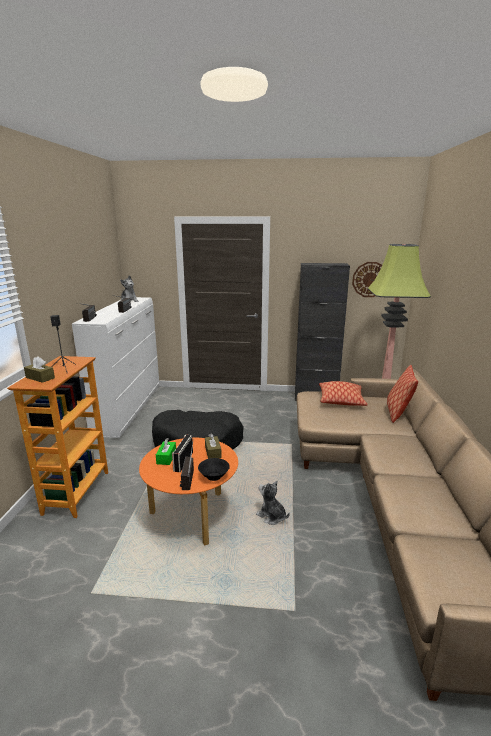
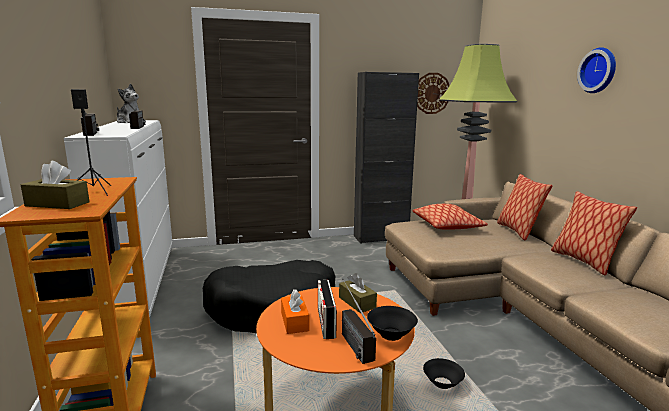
camera: 20 degrees left, 5 degrees down
green tissue box [156,438,176,465] -> orange tissue box [281,289,309,334]
plush toy [256,481,290,525] -> black bowl [423,358,465,389]
none -> pillow [551,191,637,276]
none -> wall clock [577,47,616,93]

